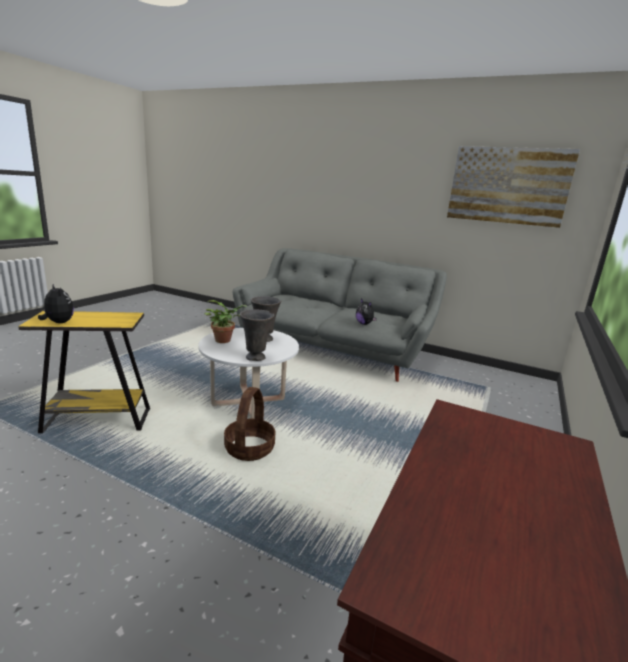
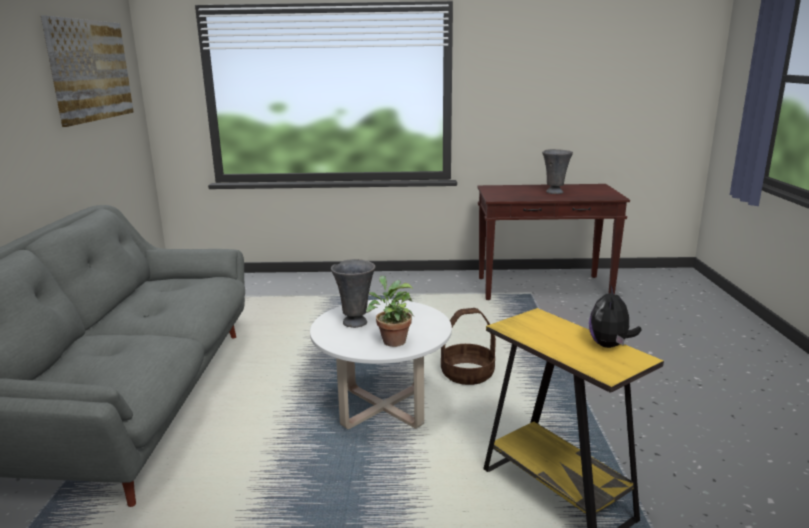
camera: 115 degrees left, 0 degrees up
grey vase [240,309,274,361] -> grey vase moved to [542,149,573,194]
plush toy [356,299,377,325] -> none

